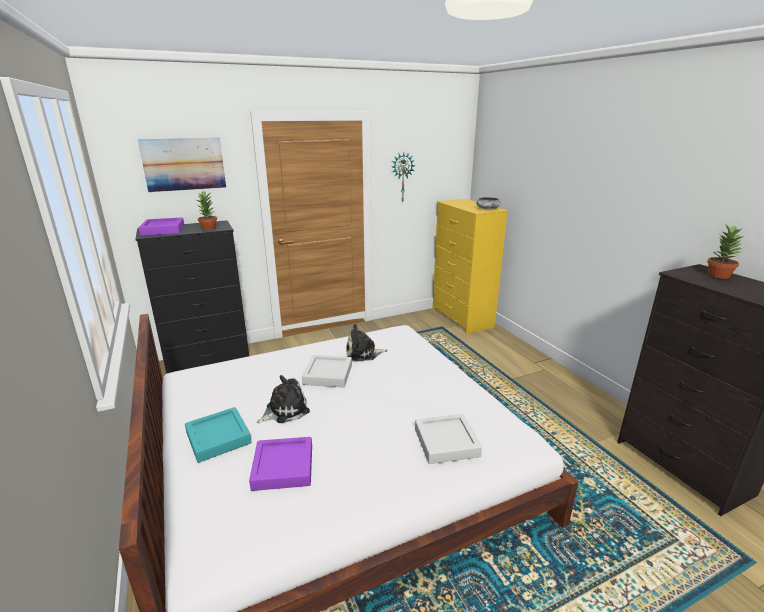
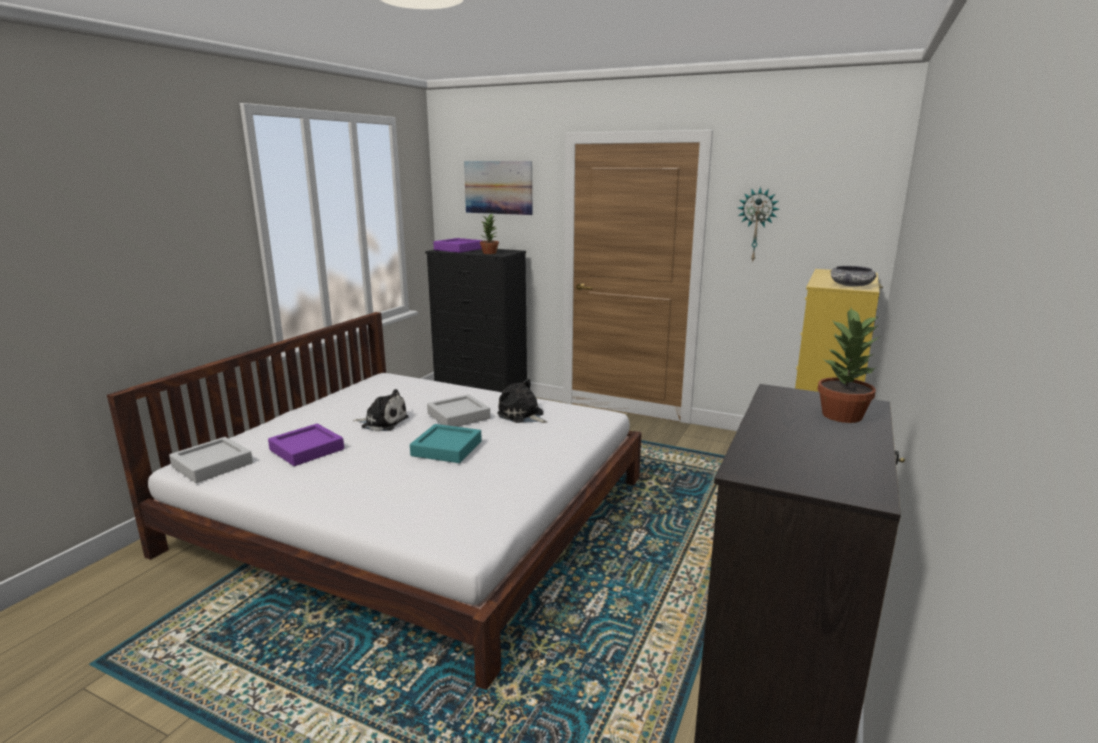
camera: 50 degrees right, 5 degrees down
turquoise tray [185,407,252,463] -> turquoise tray moved to [410,424,482,463]
grey tray [415,414,482,464] -> grey tray moved to [169,437,253,483]

